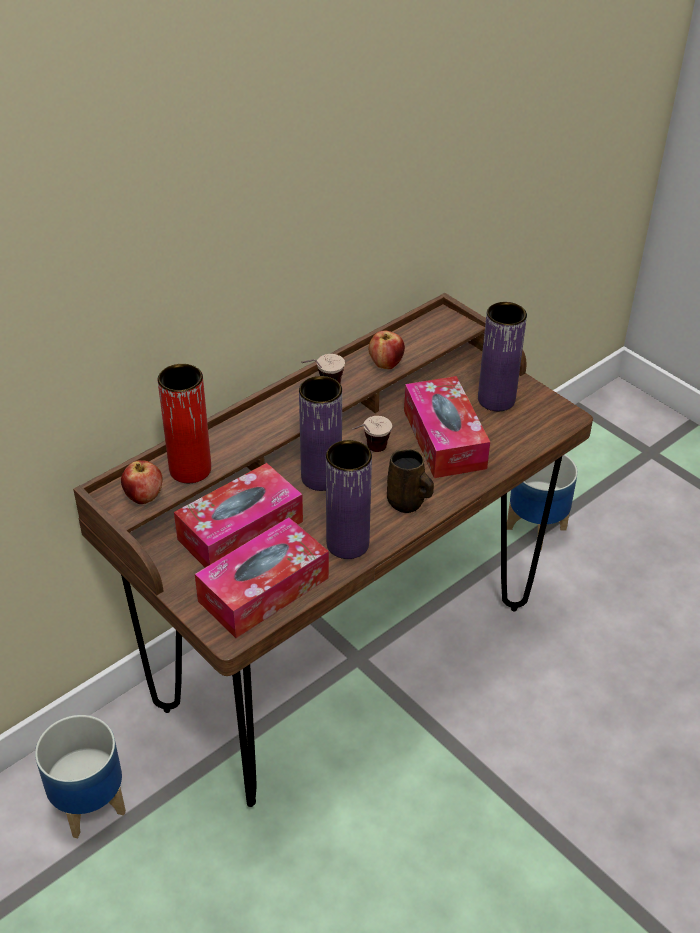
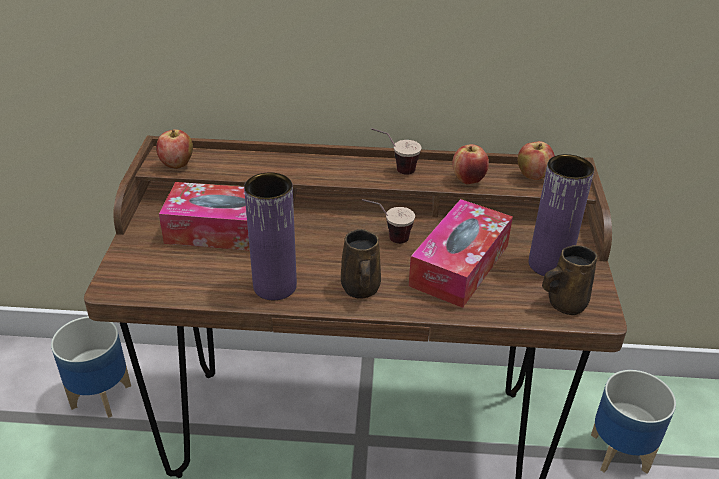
camera: 45 degrees right, 5 degrees down
red vase [158,364,211,483] -> none
tissue box [195,517,329,638] -> none
purple vase [299,376,342,491] -> none
none -> apple [517,141,555,181]
none -> brown mug [542,245,598,315]

